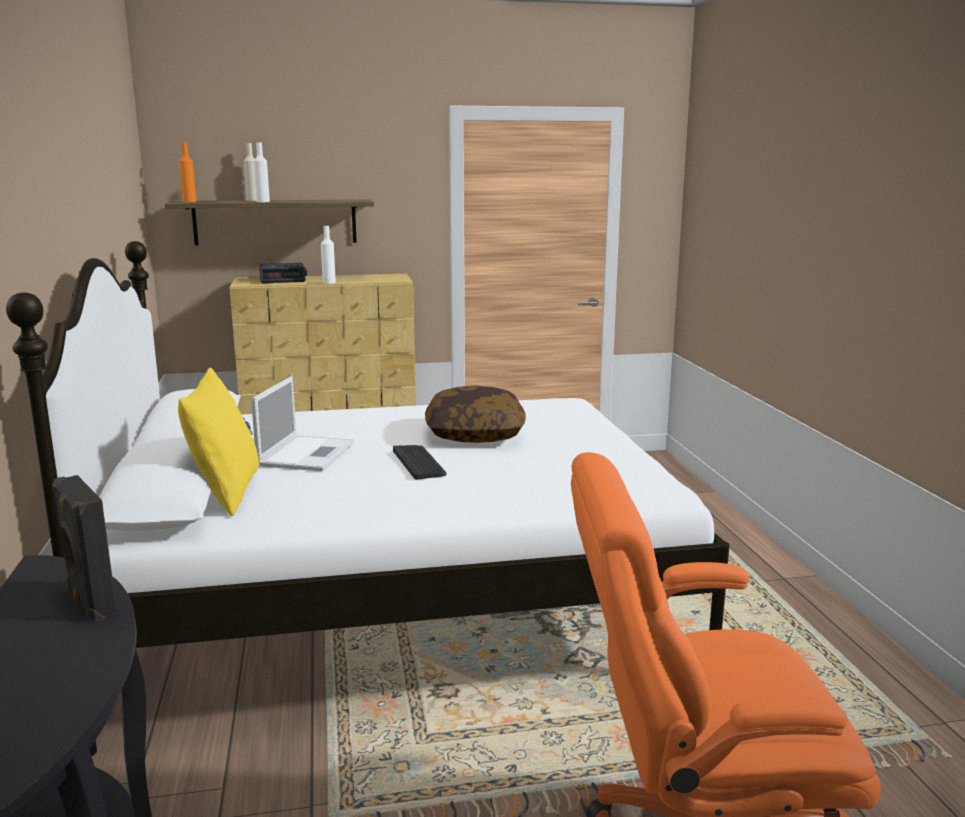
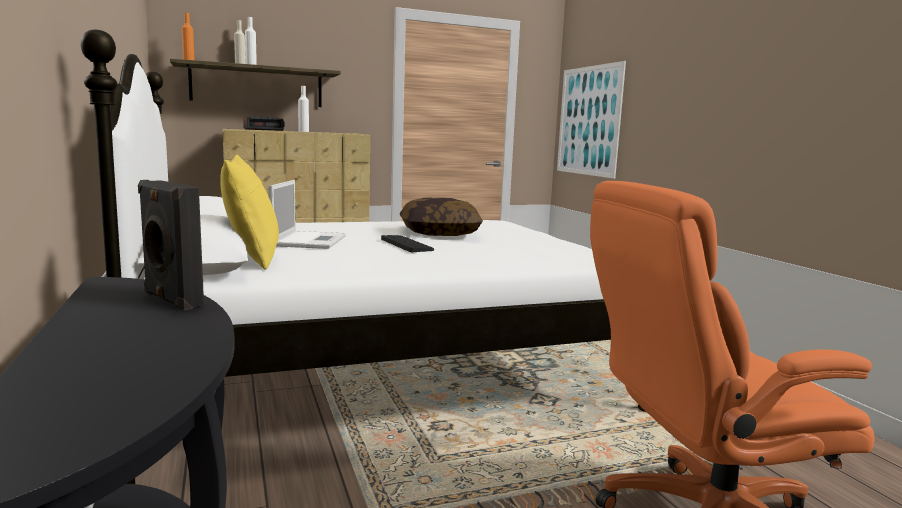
camera: 10 degrees left, 5 degrees down
none -> picture [557,61,626,179]

